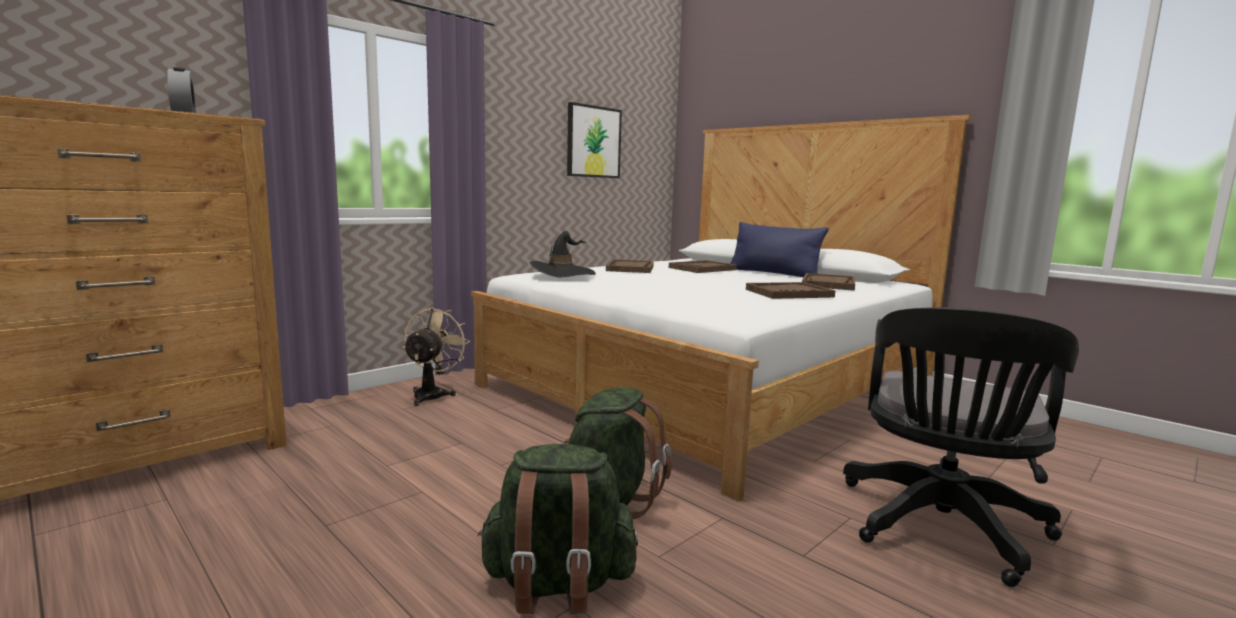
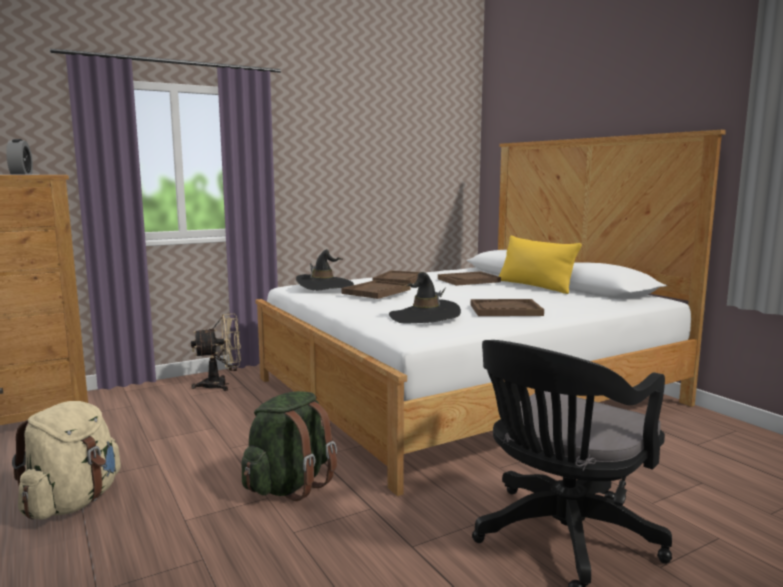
camera: 15 degrees right, 0 degrees up
beige fan [403,307,470,406] -> beige fan turned 45 degrees clockwise [191,314,241,391]
green backpack [477,444,638,614] -> none
picture [567,102,622,178] -> none
blue pillow [730,222,829,277] -> yellow pillow [499,236,582,294]
brown tray [802,273,855,291] -> brown tray moved to [342,280,411,299]
none -> beige backpack [12,401,121,520]
none -> black hat [389,272,461,324]

